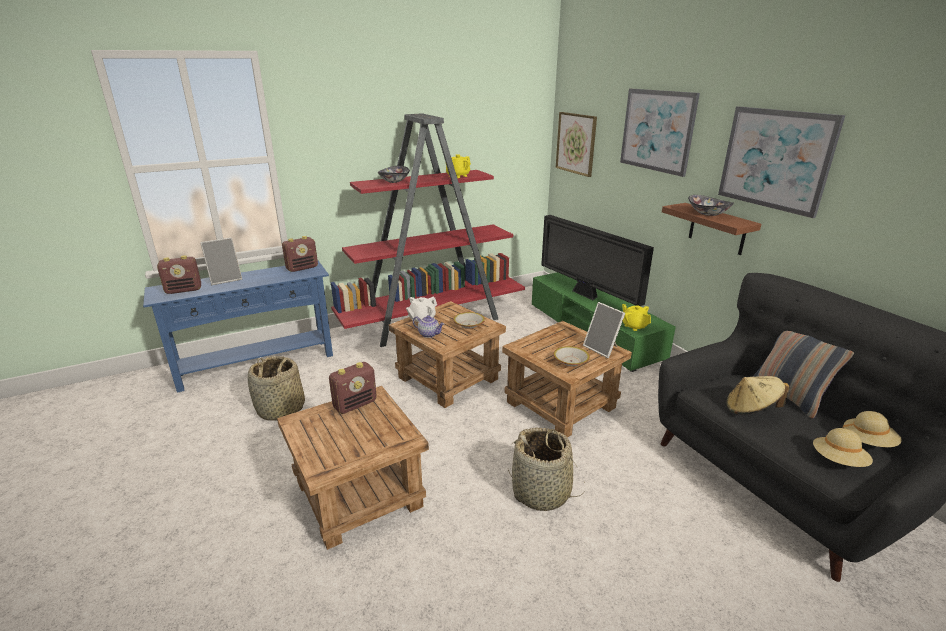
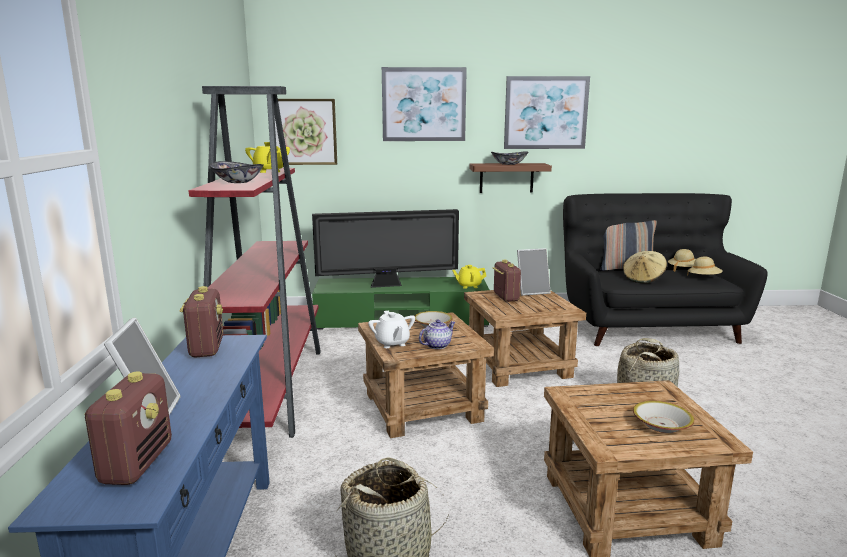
camera: 65 degrees left, 10 degrees down
radio [329,362,377,414] -> radio moved to [492,260,521,302]
bowl [553,346,590,367] -> bowl moved to [633,401,694,433]

